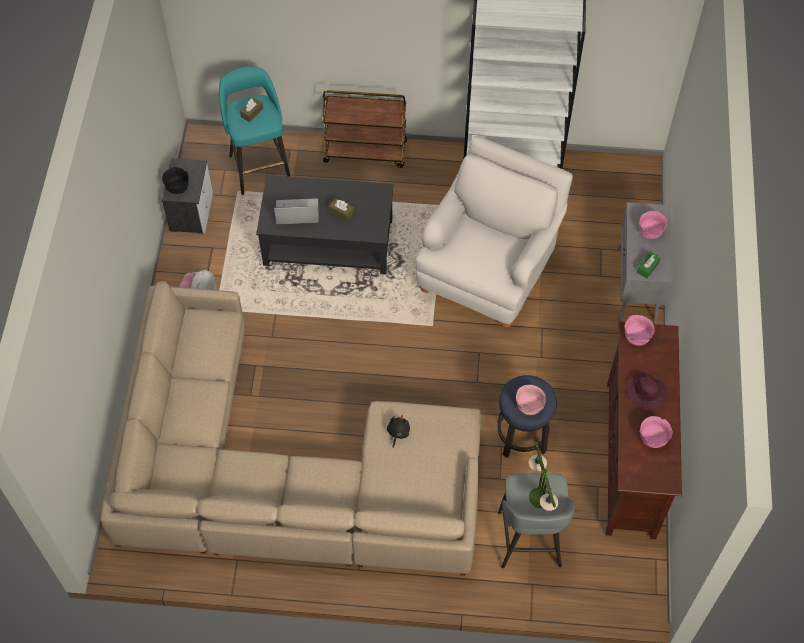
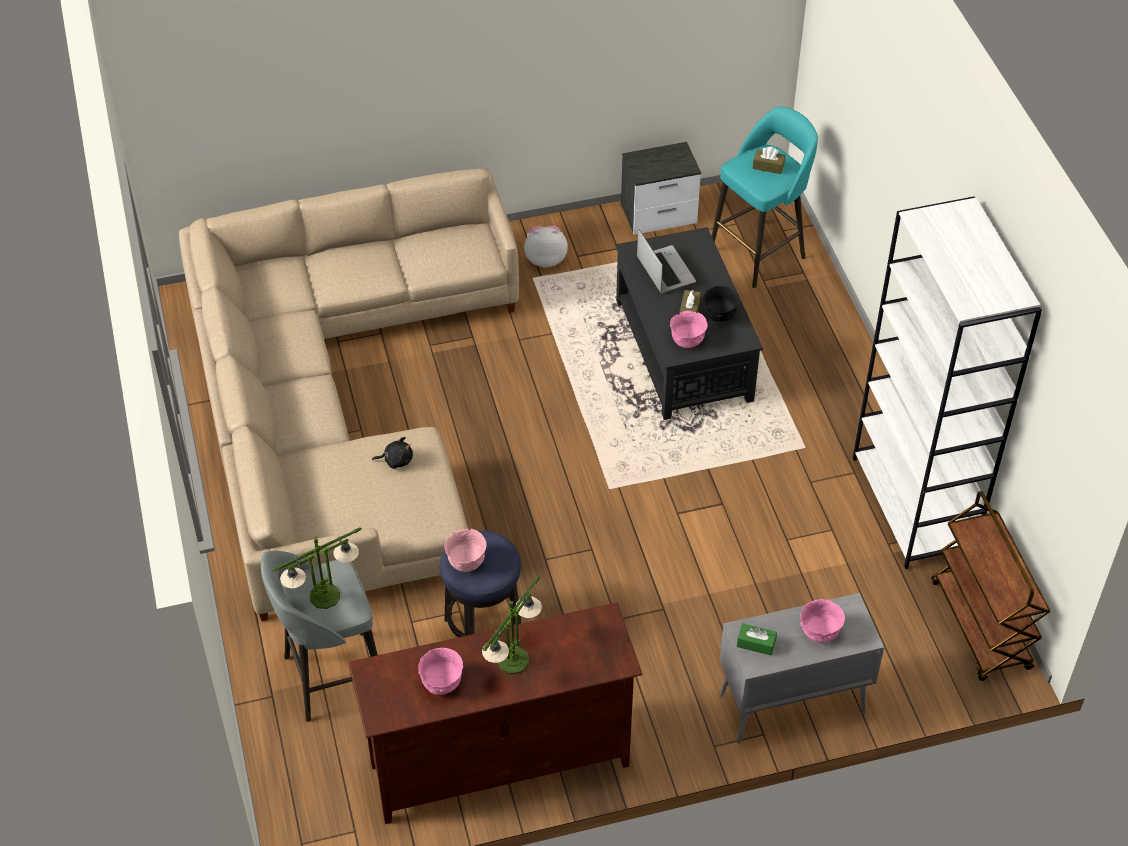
camera: 70 degrees right, 10 degrees down
black bowl [162,167,189,194] -> black bowl moved to [703,286,740,322]
brown cart [323,90,407,168] -> brown cart moved to [931,491,1051,681]
white armchair [415,136,573,327] -> none
pink bowl [625,315,655,346] -> pink bowl moved to [670,311,708,348]
purple hat [627,372,667,409] -> table lamp [482,577,542,674]

